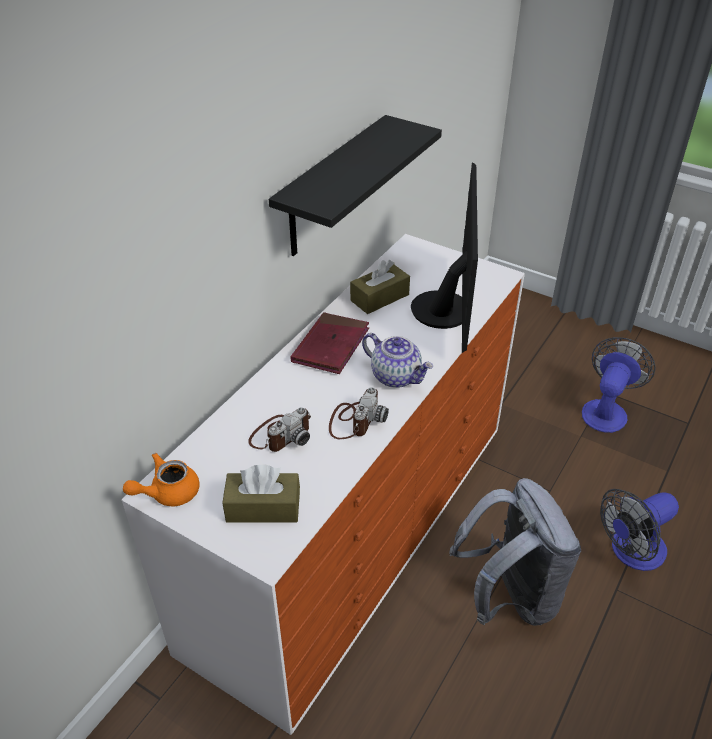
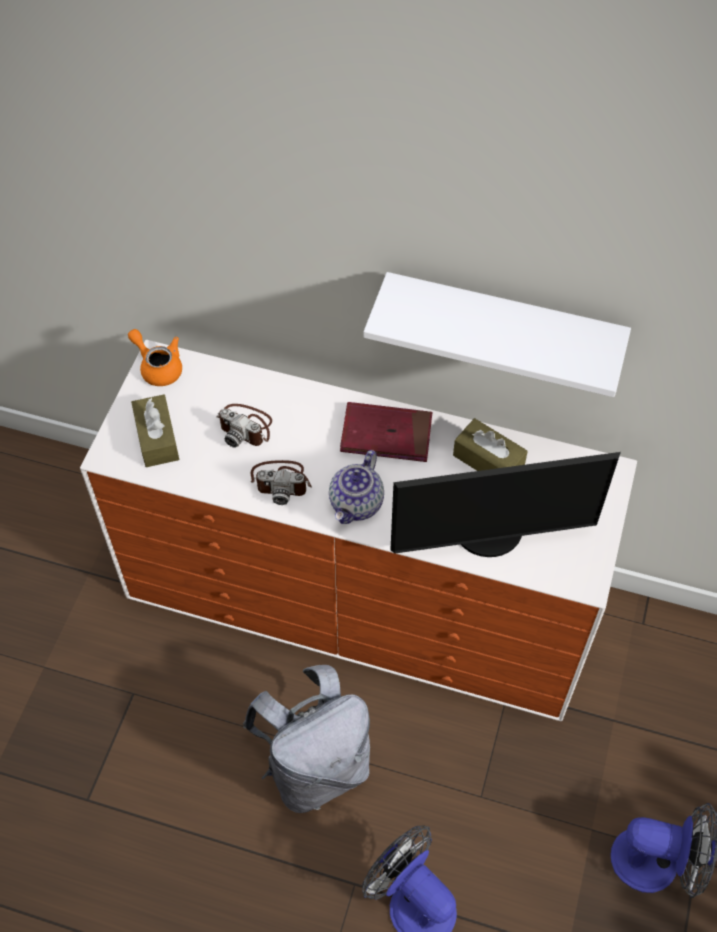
camera: 75 degrees right, 15 degrees up
black shelf [269,115,442,256] -> white shelf [364,272,631,397]

